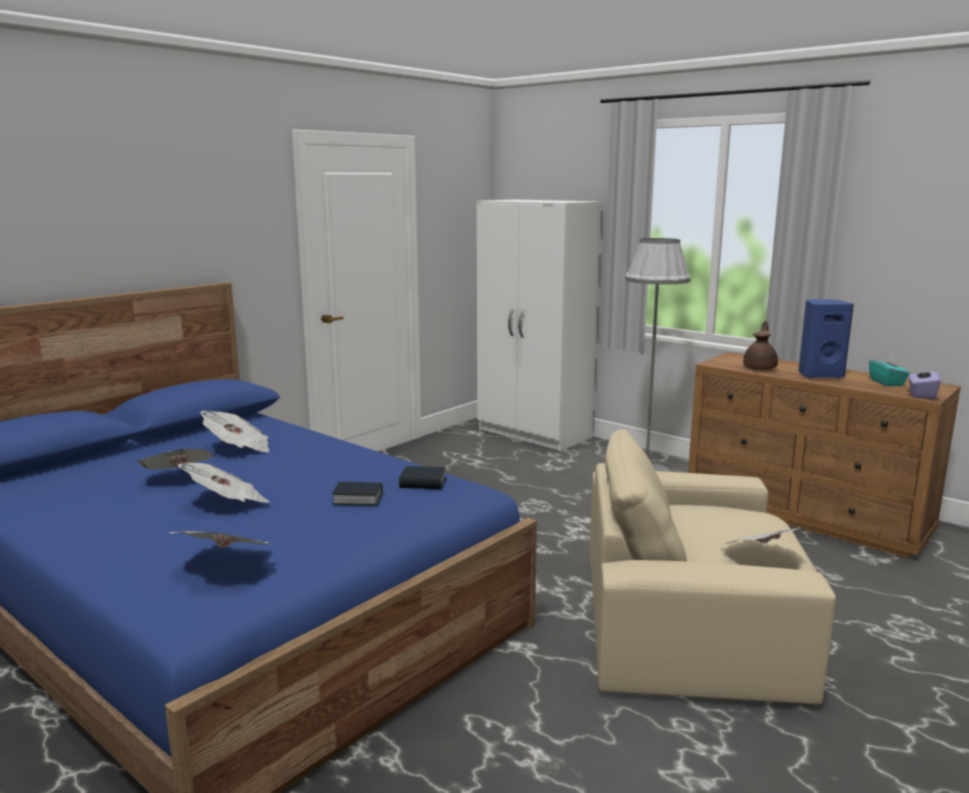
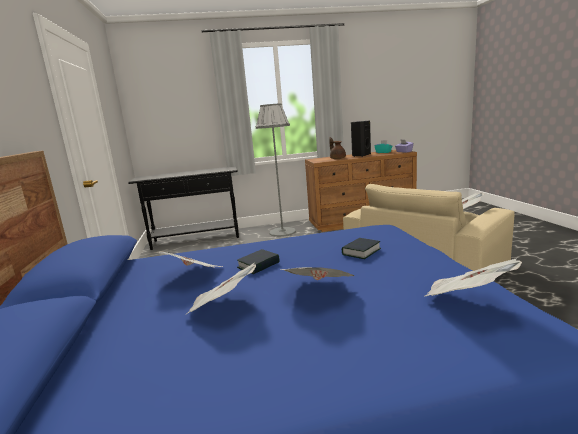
camera: 50 degrees left, 0 degrees up
book [399,466,446,489] -> book moved to [237,249,280,274]
white wardrobe [477,200,602,451] -> black console table [128,167,239,250]
blue speaker [798,299,854,378] -> black speaker [351,121,371,157]

